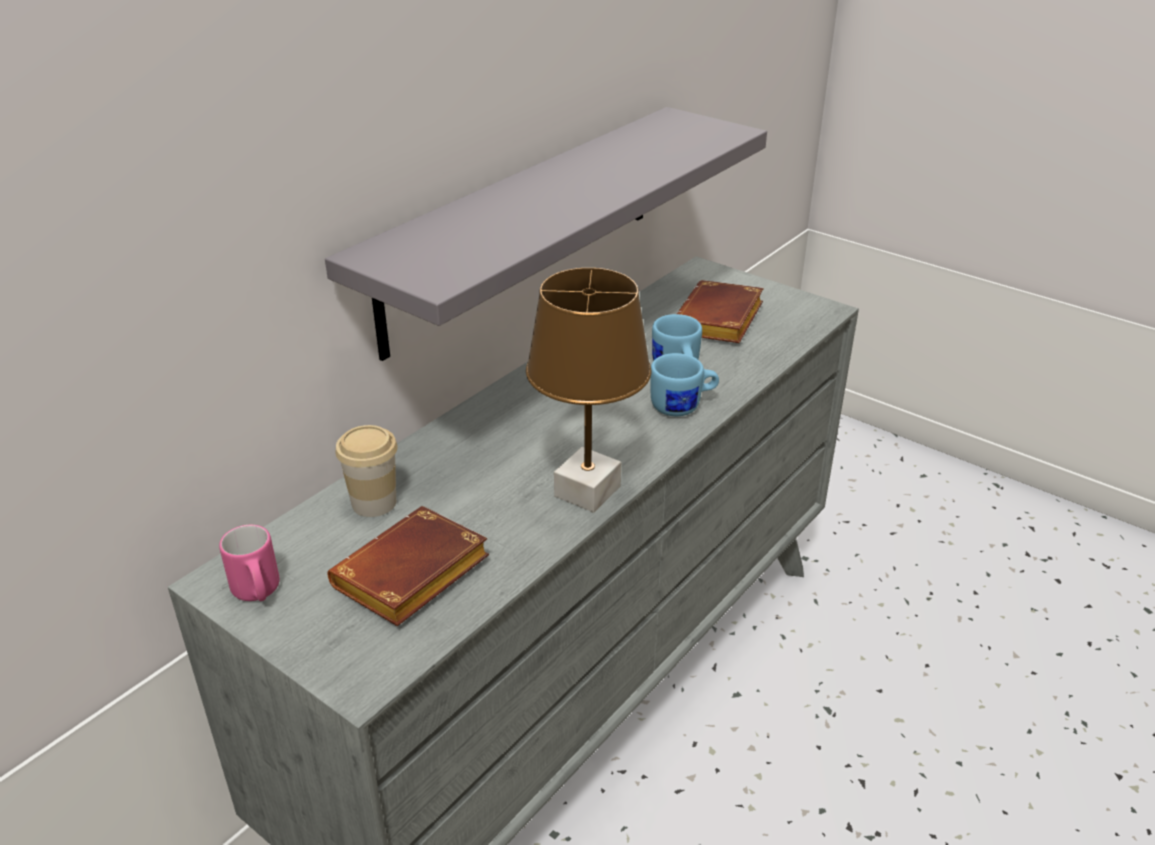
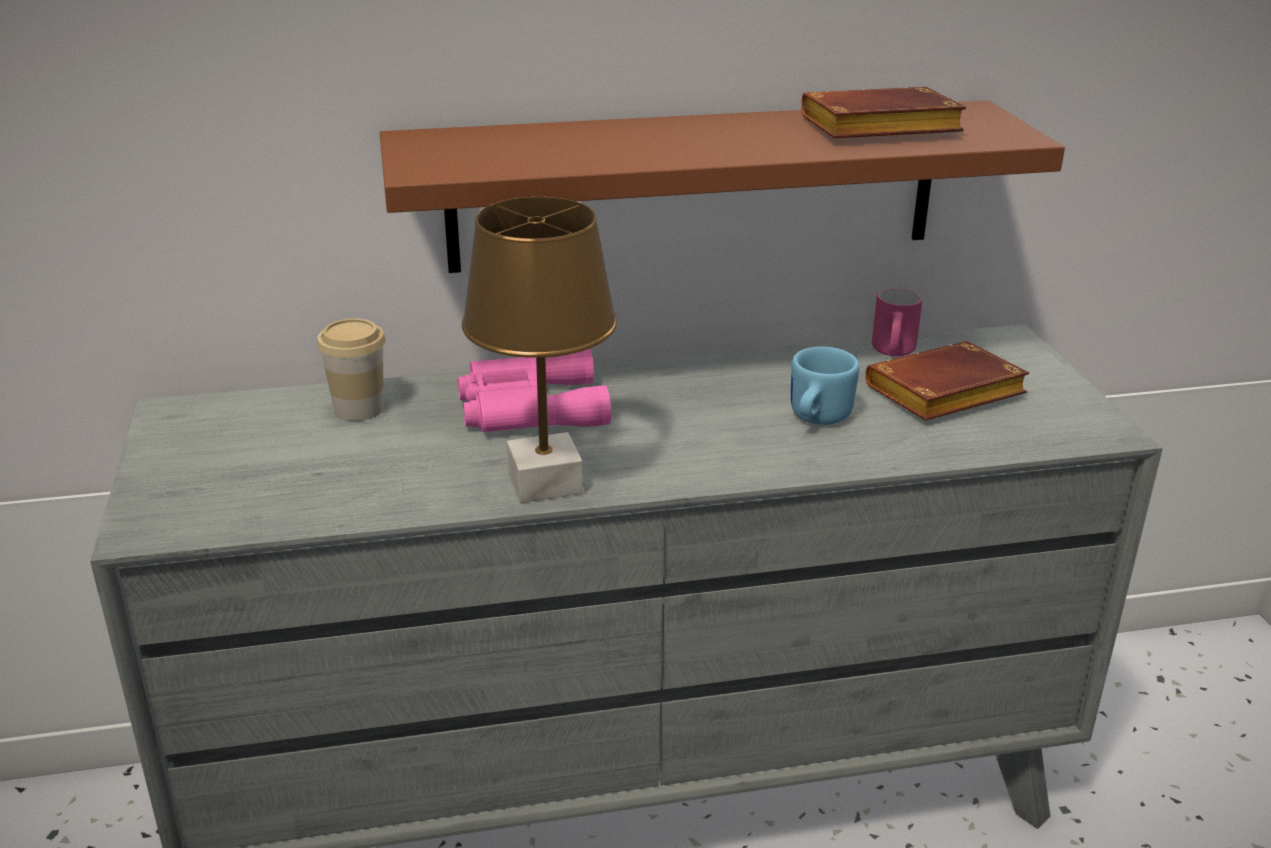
camera: 40 degrees right, 5 degrees down
pink mug [219,525,280,601] -> pink mug moved to [872,288,922,356]
grey shelf [325,107,767,361] -> brown shelf [380,100,1065,273]
brown book [328,506,489,626] -> brown book moved to [801,87,966,138]
blue mug [650,353,719,416] -> none
none -> pink binoculars [458,349,611,432]

